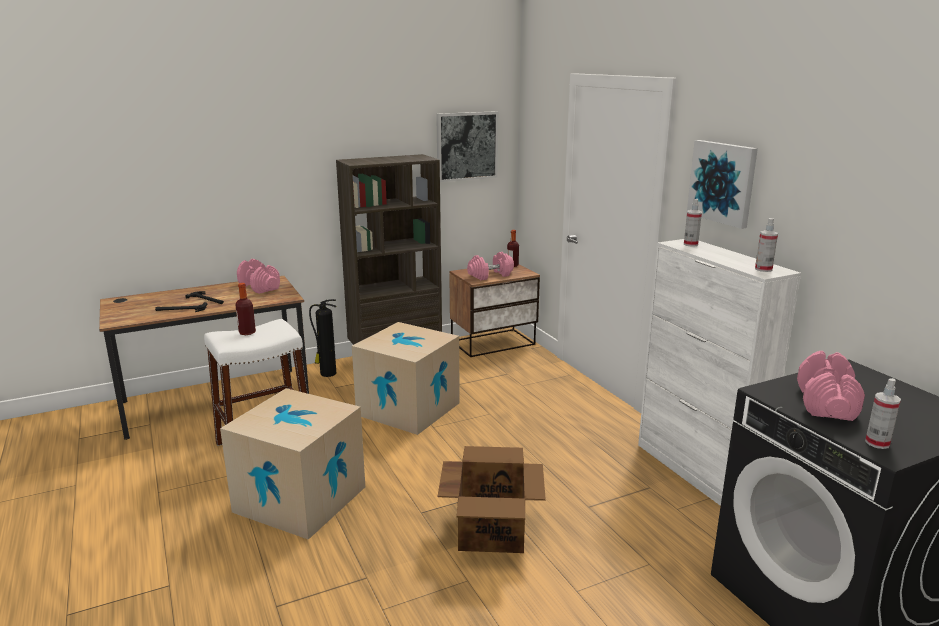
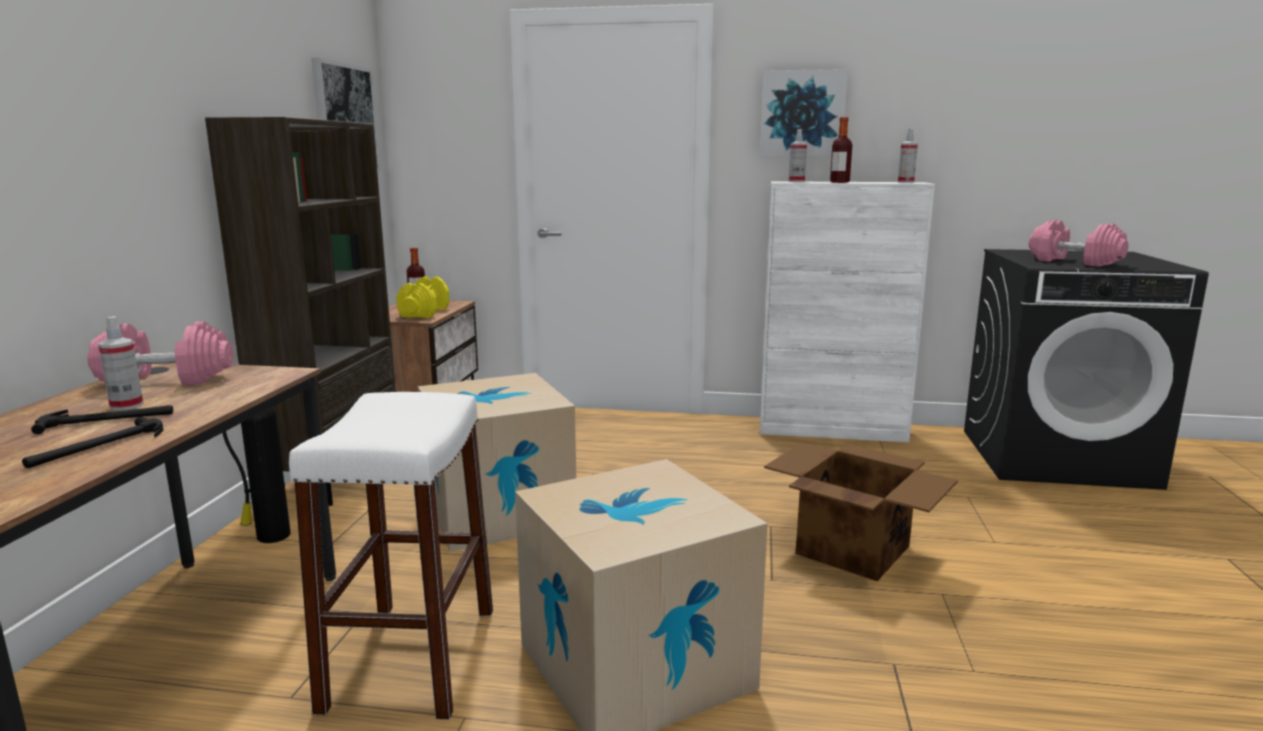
camera: 55 degrees left, 5 degrees down
bottle [236,283,256,335] -> bottle moved to [830,117,852,183]
pink dumbbell [467,252,514,280] -> yellow dumbbell [396,276,450,318]
spray bottle [865,378,901,449] -> spray bottle moved to [98,316,144,411]

